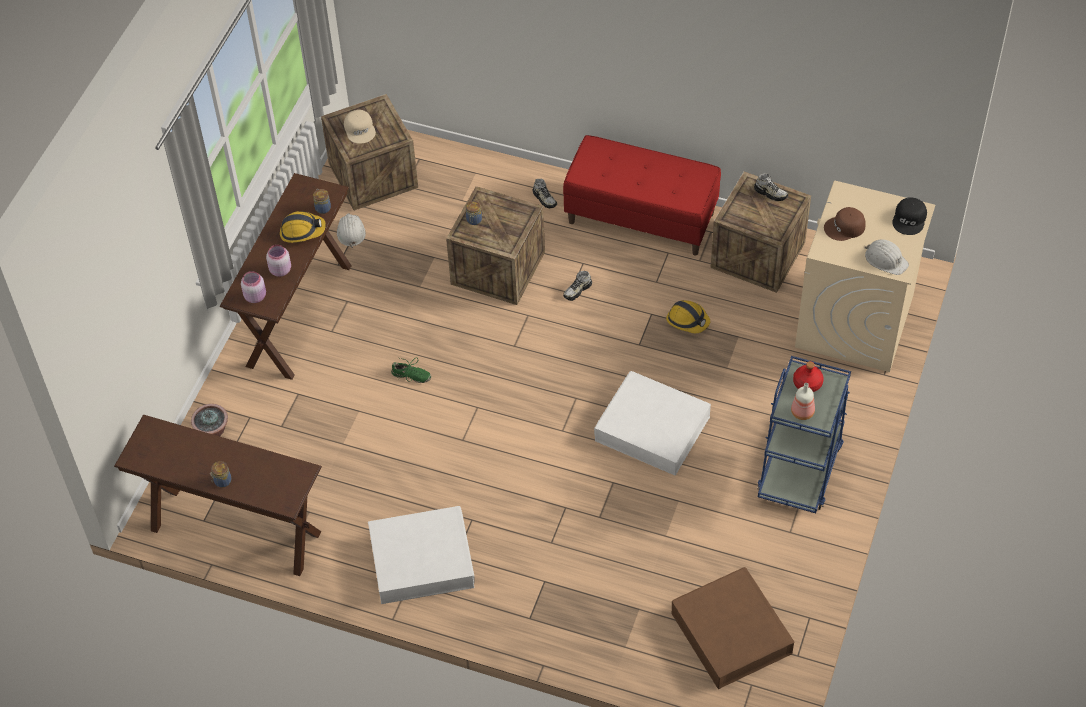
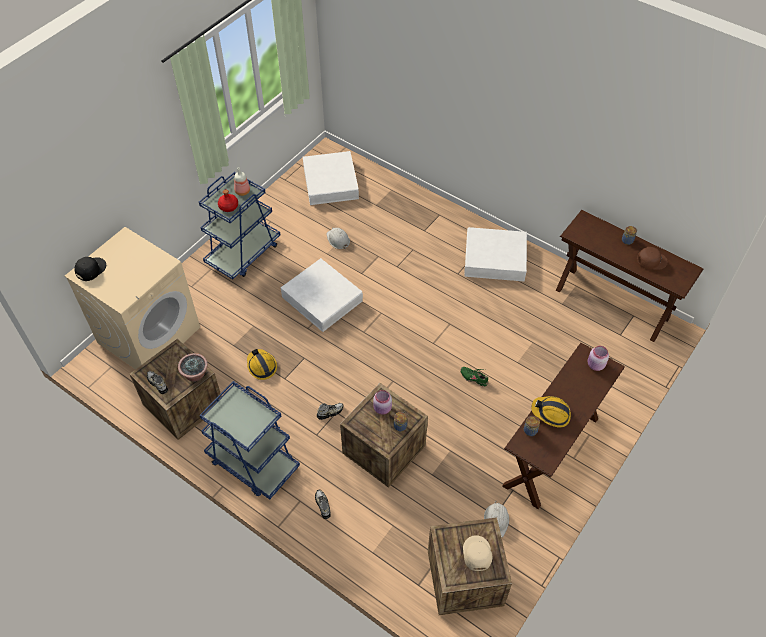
camera: 165 degrees left, 0 degrees up
potted plant [191,404,228,436] -> potted plant moved to [178,353,208,382]
pink jar [266,245,291,277] -> pink jar moved to [373,390,392,415]
red bench [563,135,721,256] -> blue cart [200,381,300,500]
brown storage box [671,567,794,689] -> white storage box [303,151,359,205]
brown cap [824,207,866,241] -> brown cap moved to [637,247,668,270]
white hard hat [864,239,909,275] -> white hard hat moved to [326,228,350,249]

